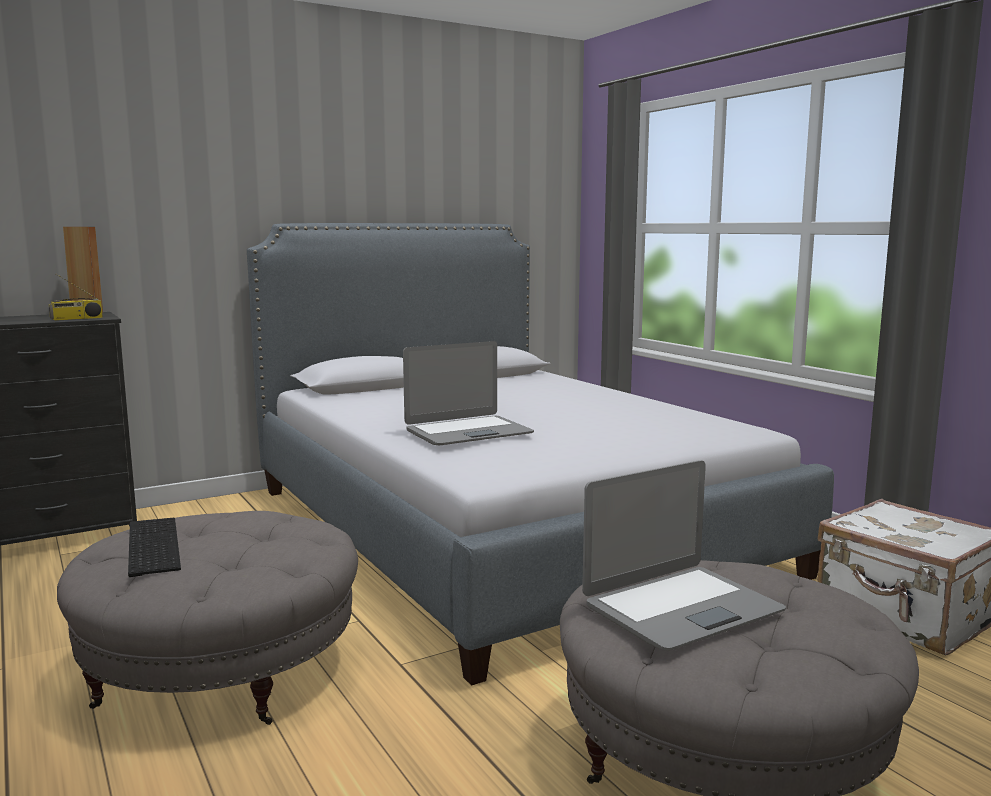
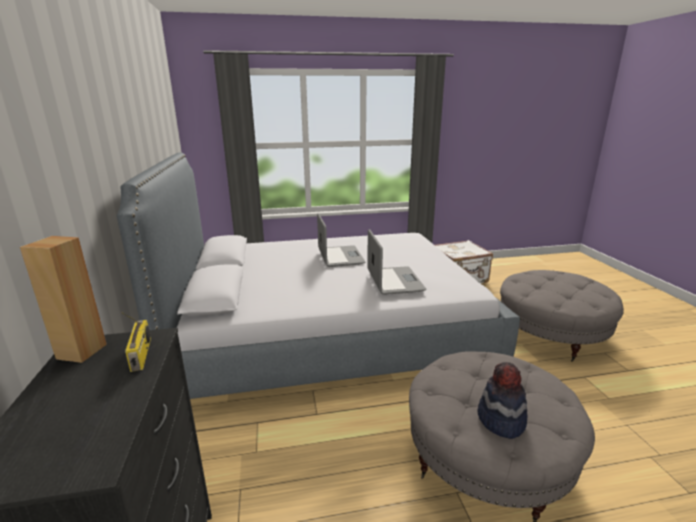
camera: 70 degrees left, 10 degrees up
keyboard [128,518,181,577] -> hat [478,362,527,439]
laptop [582,460,786,651] -> laptop moved to [317,213,366,267]

